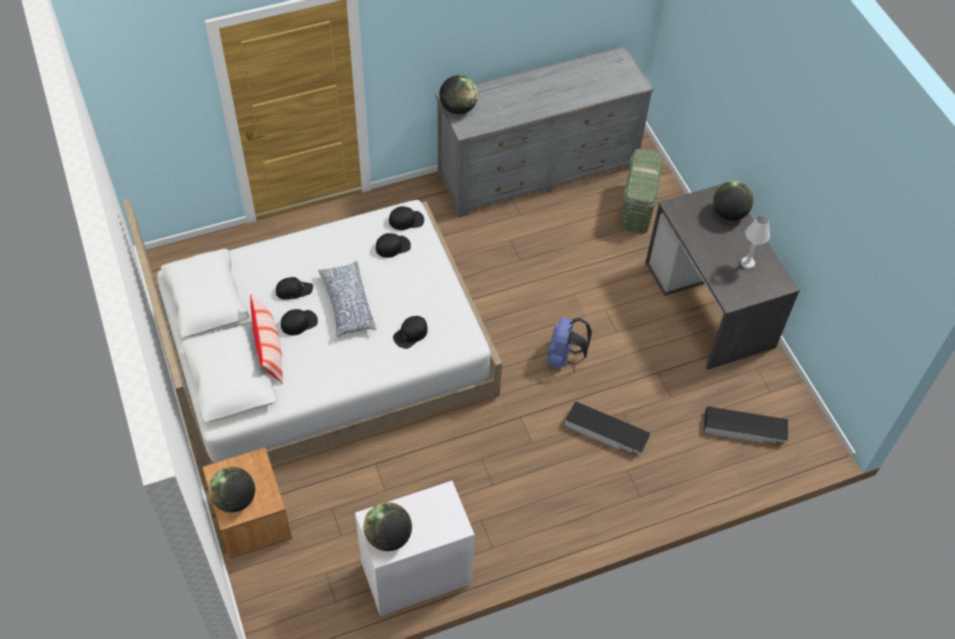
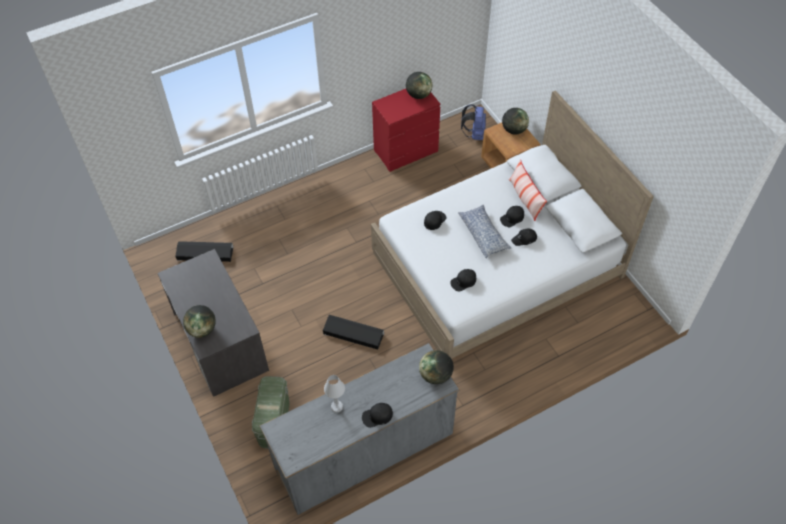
camera: 175 degrees right, 0 degrees up
white dresser [355,481,475,617] -> red dresser [372,89,441,172]
black cap [389,206,424,230] -> black cap moved to [362,403,393,428]
blue backpack [546,318,592,368] -> blue backpack moved to [461,104,486,140]
black storage box [564,401,650,455] -> black storage box moved to [323,315,384,349]
white table lamp [741,215,770,269] -> white table lamp moved to [324,375,345,412]

